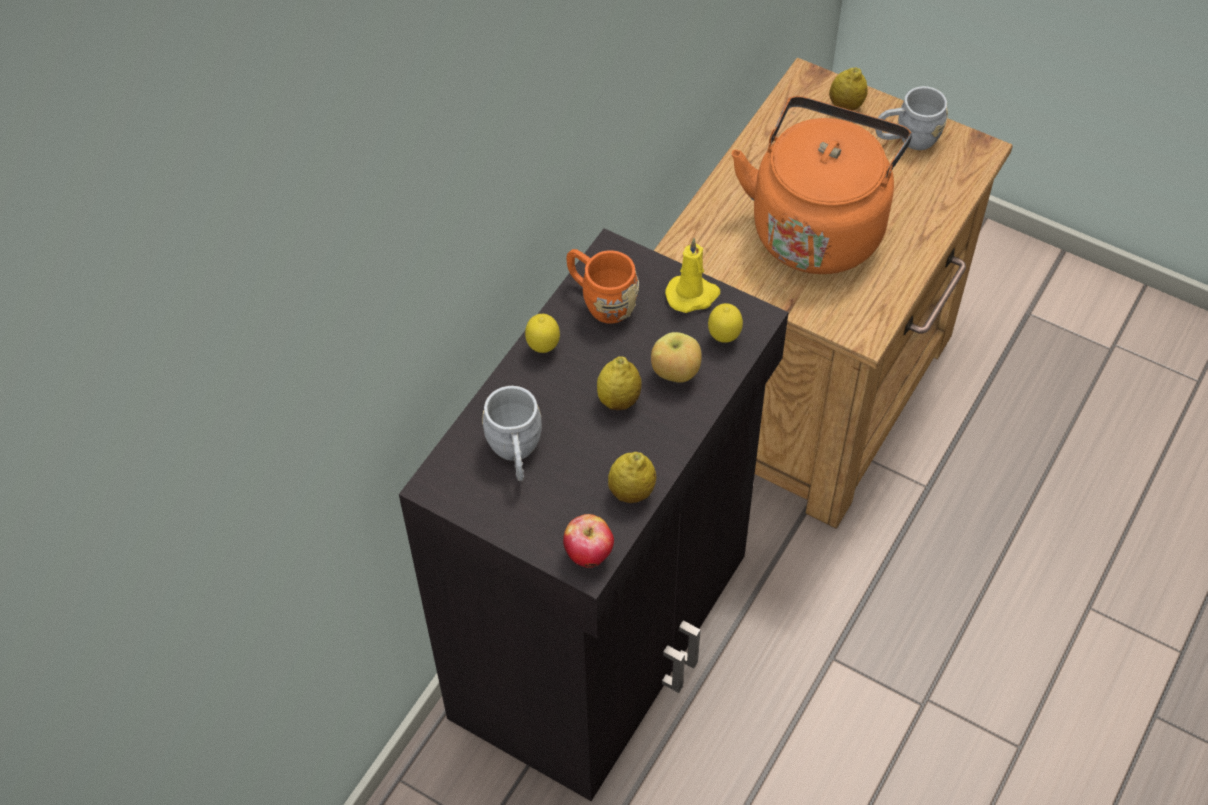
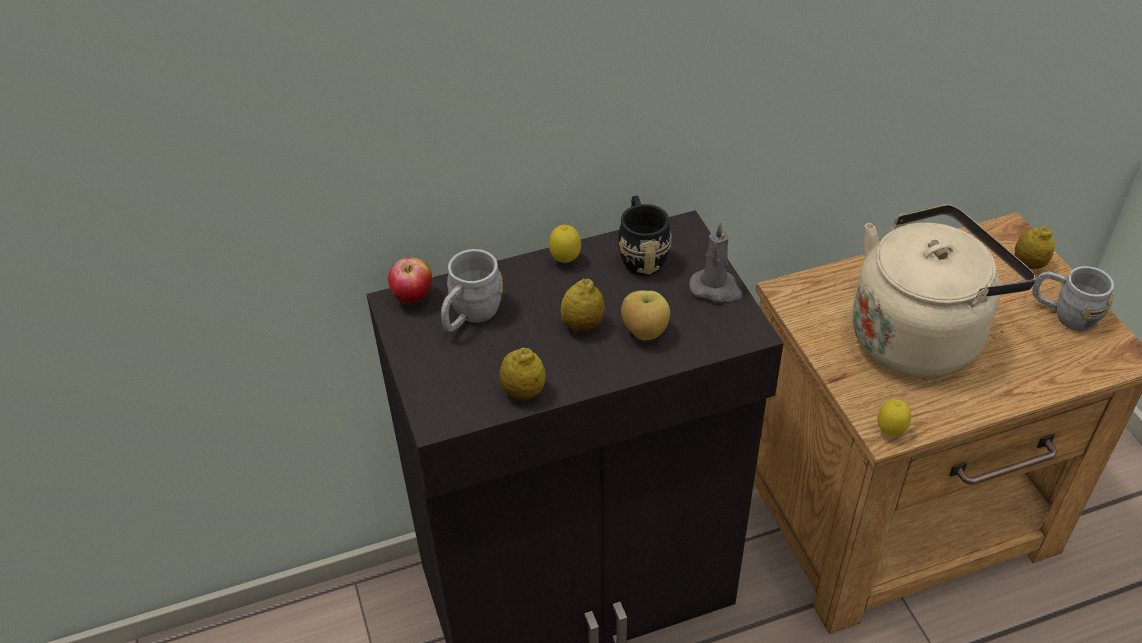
camera: 40 degrees right, 10 degrees down
apple [563,514,614,568] -> apple moved to [388,257,432,304]
orange mug [567,249,639,324] -> black mug [618,196,672,276]
yellow candle [665,238,720,313] -> grey candle [689,222,742,303]
lemon [708,303,743,343] -> lemon moved to [878,399,911,436]
orange kettle [731,96,912,274] -> beige kettle [852,204,1036,378]

